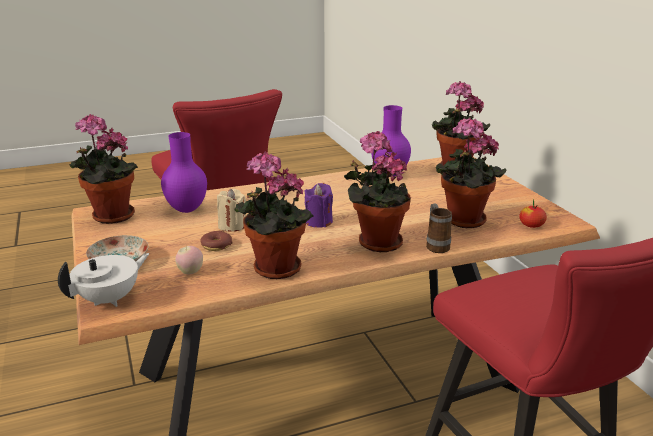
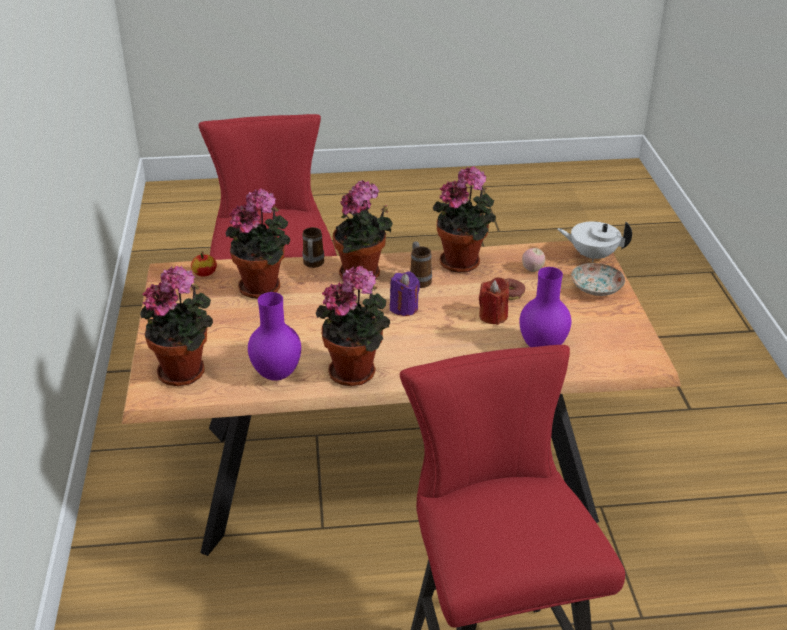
camera: 165 degrees left, 10 degrees up
white teapot [58,253,149,307] -> white teapot turned 45 degrees clockwise [558,221,632,262]
potted plant [70,114,139,224] -> potted plant moved to [316,266,390,386]
beige candle [217,189,246,232] -> red candle [479,277,509,325]
none -> mug [410,241,432,288]

